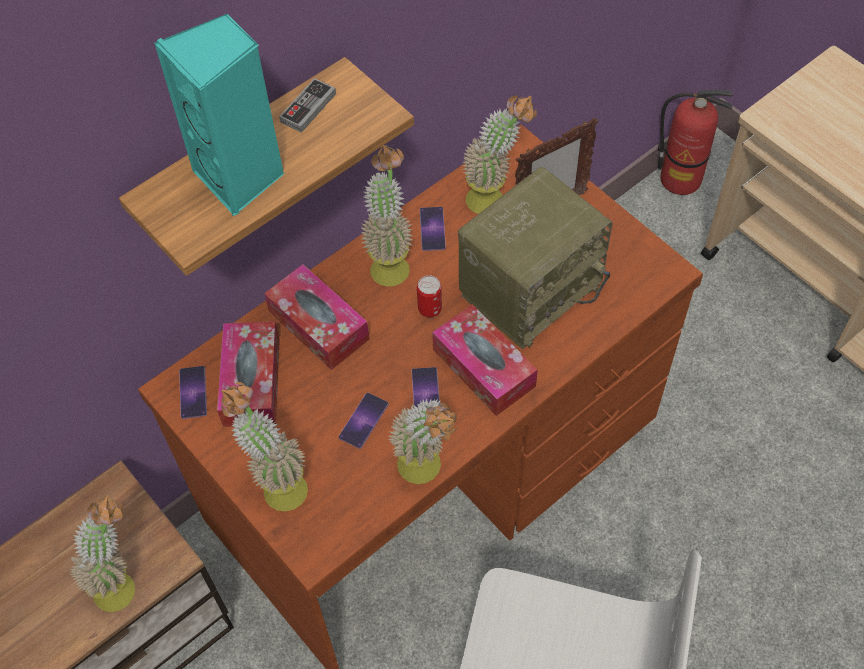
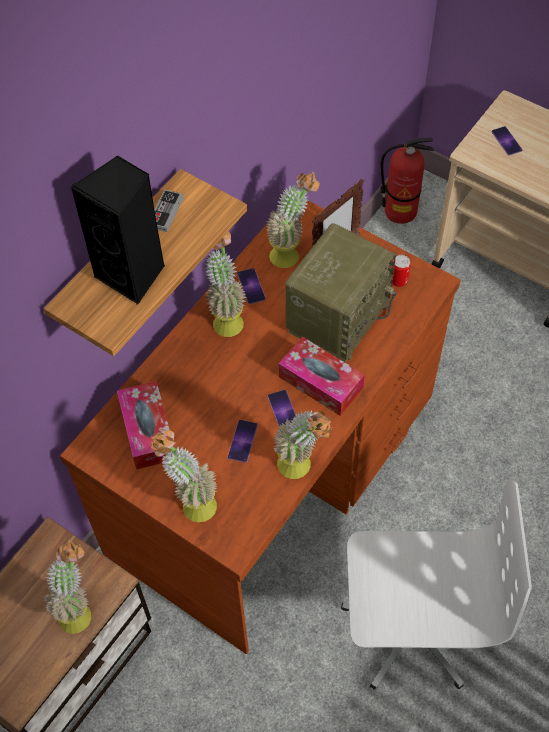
camera: 15 degrees left, 0 degrees up
turquoise speaker [154,14,285,216] -> black speaker [71,156,165,305]
phone [179,366,207,419] -> phone moved to [492,126,522,156]
tissue box [264,264,369,370] -> none
can [417,275,442,317] -> can moved to [392,255,411,287]

